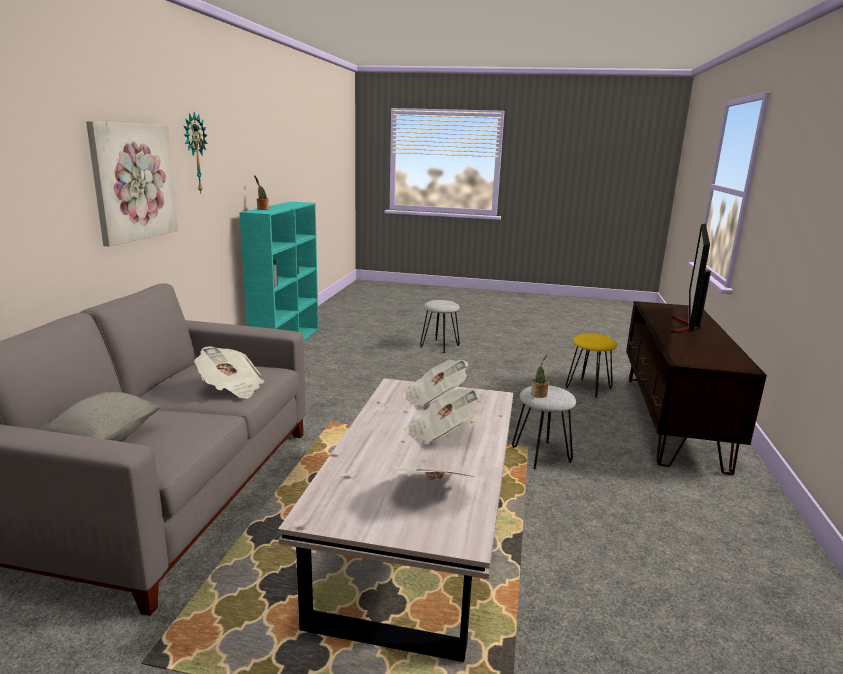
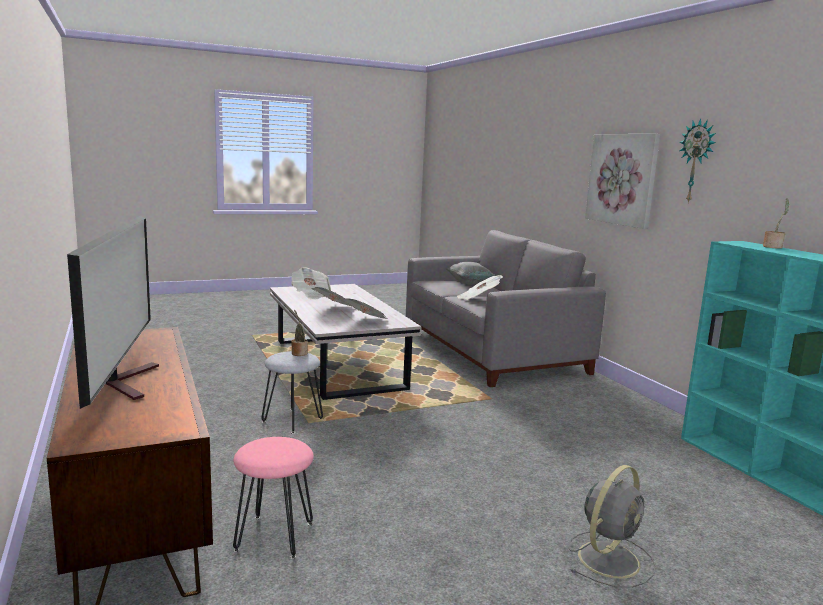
camera: 145 degrees right, 5 degrees down
grey stool [420,300,460,353] -> grey fan [568,465,656,588]
yellow stool [565,334,617,398] -> pink stool [233,437,314,559]

